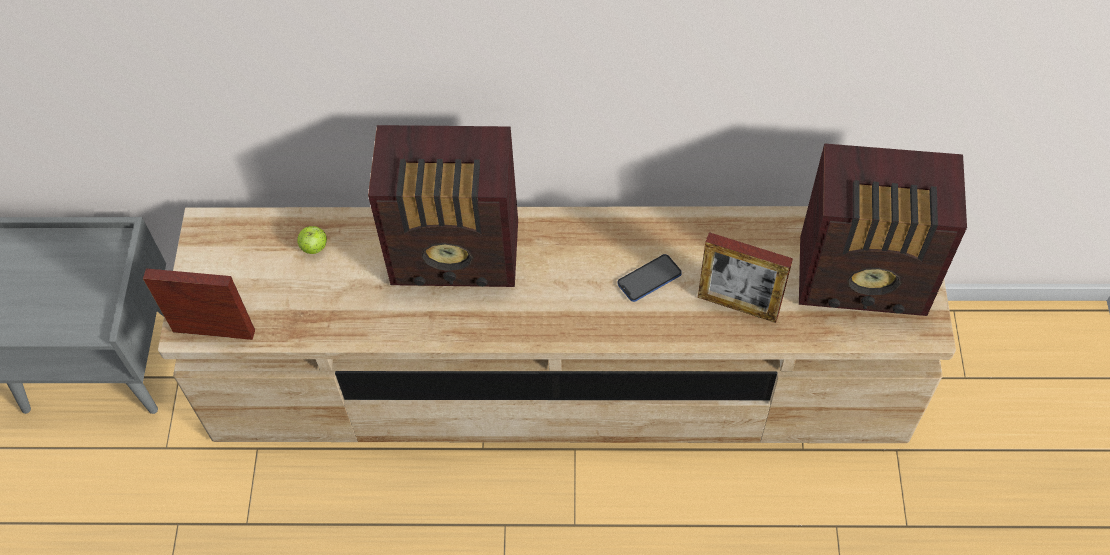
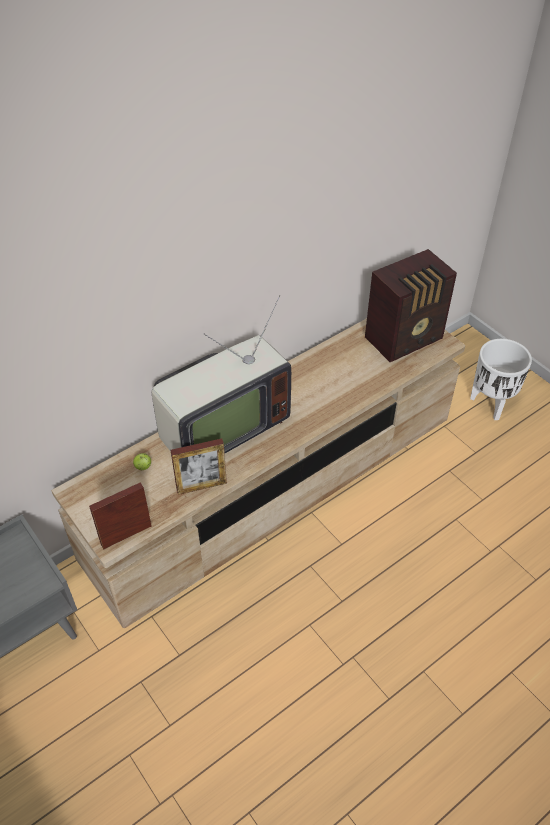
camera: 40 degrees left, 10 degrees down
radio [368,125,518,287] -> television [151,295,291,453]
phone [618,254,682,302] -> none
picture frame [698,232,793,323] -> picture frame moved to [171,438,227,495]
none -> white planter [470,339,532,420]

